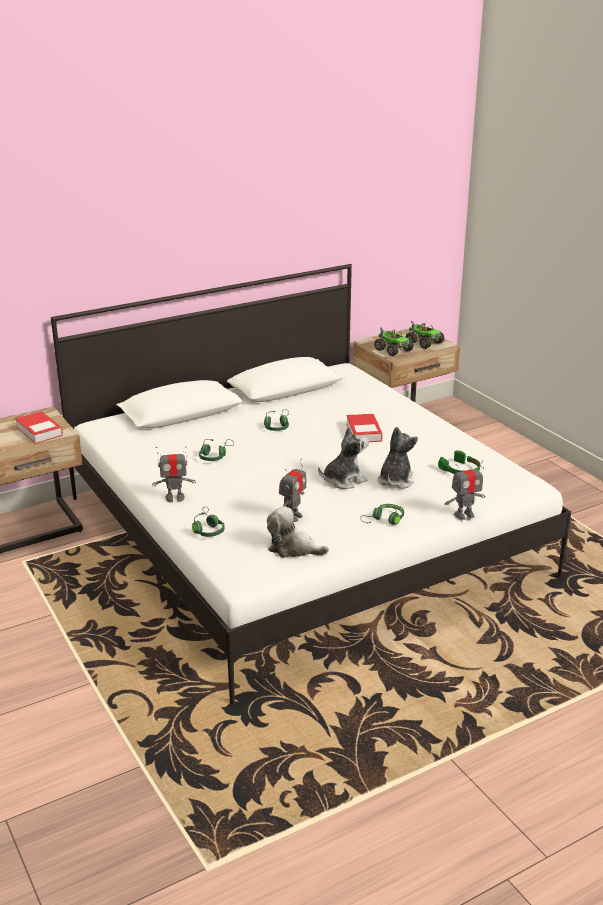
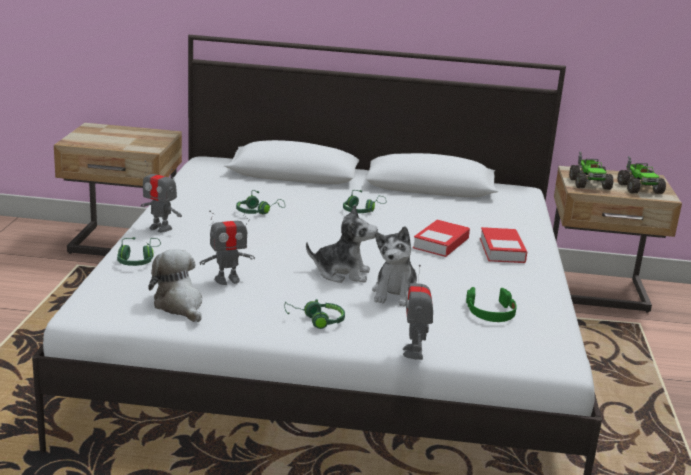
camera: 35 degrees right, 5 degrees down
book [15,411,63,444] -> book moved to [480,227,527,263]
plush toy [378,427,418,489] -> plush toy turned 135 degrees clockwise [372,226,417,307]
toy robot [445,460,486,520] -> toy robot turned 75 degrees clockwise [403,265,433,360]

